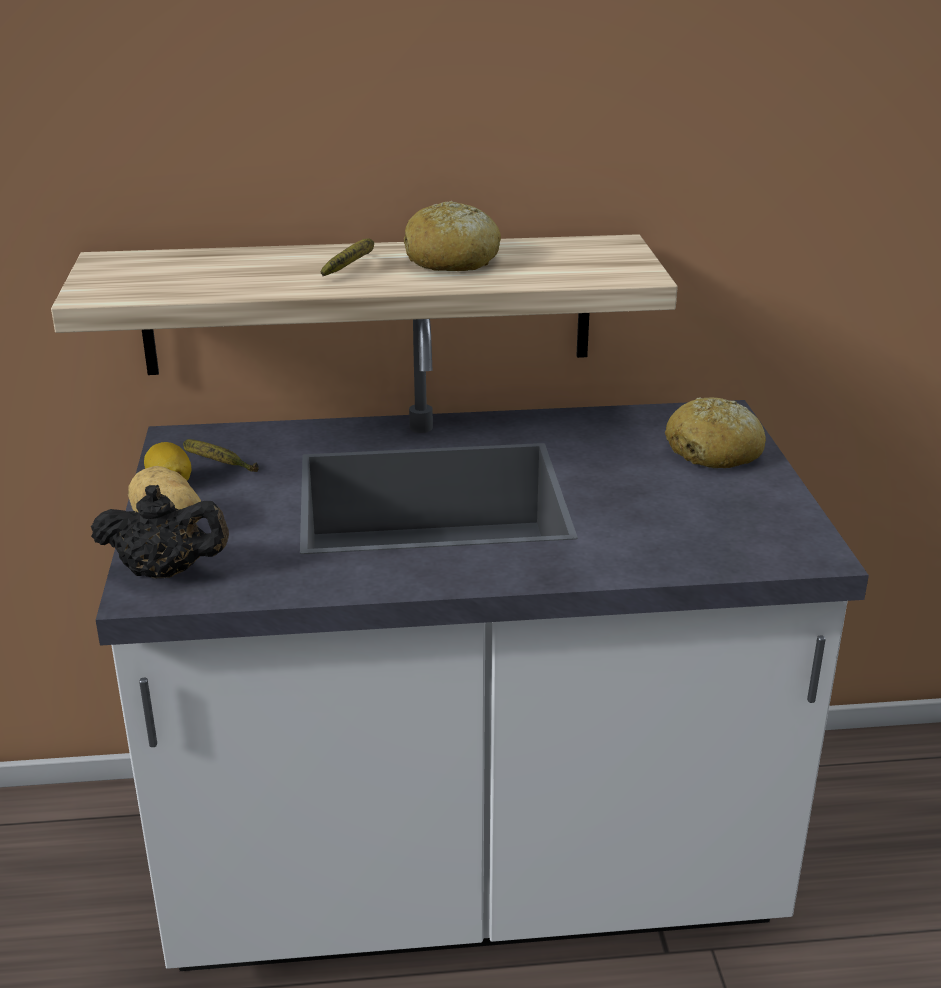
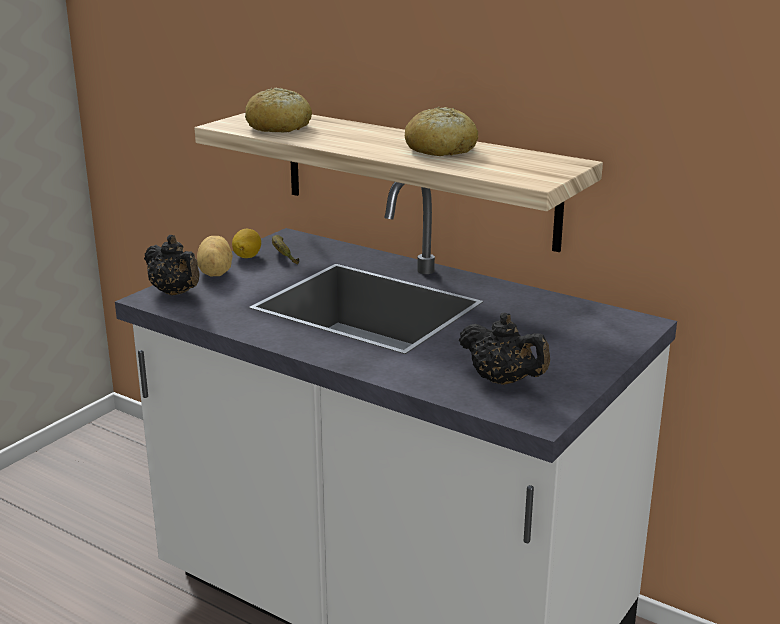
camera: 40 degrees right, 5 degrees down
banana [321,238,374,276] -> none
bread [665,397,766,468] -> bread moved to [245,88,312,133]
none -> black teapot [459,313,550,385]

